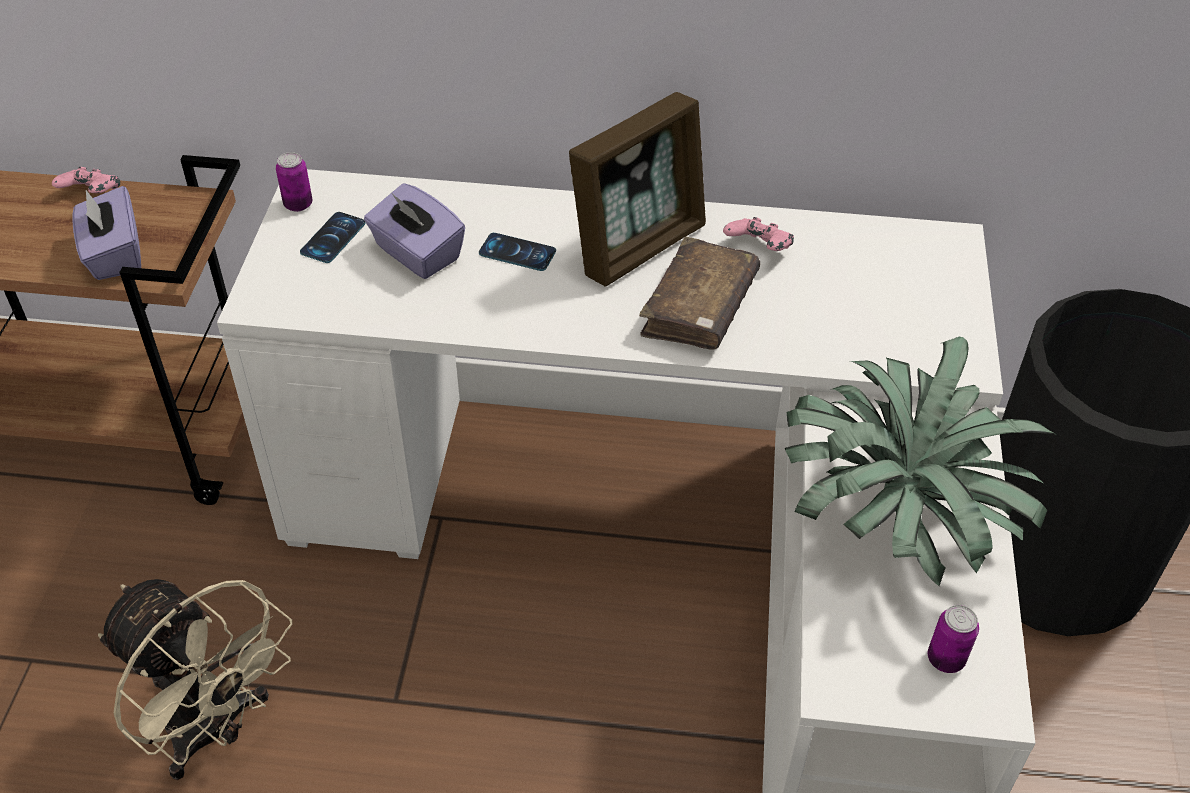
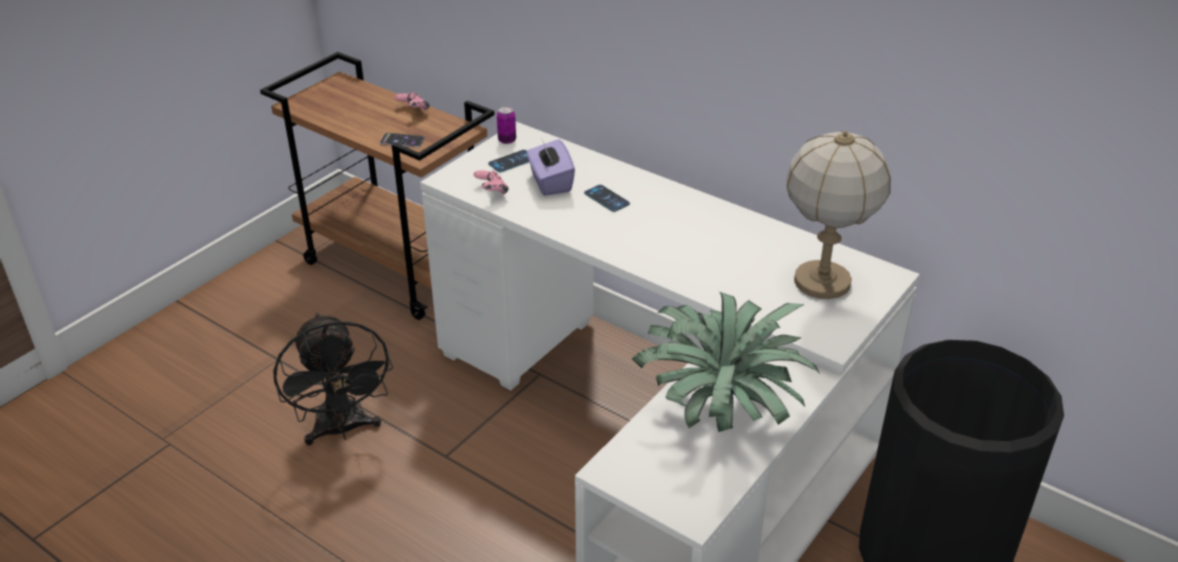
camera: 30 degrees right, 10 degrees down
purple tissue box [72,186,141,280] -> phone [380,133,425,148]
beige fan [98,579,292,780] -> black fan [273,312,393,445]
picture frame [569,92,706,287] -> none
brown book [639,237,760,349] -> none
pink game controller [723,217,794,251] -> pink game controller moved to [473,170,509,195]
can [928,605,979,673] -> none
none -> table lamp [786,131,891,299]

